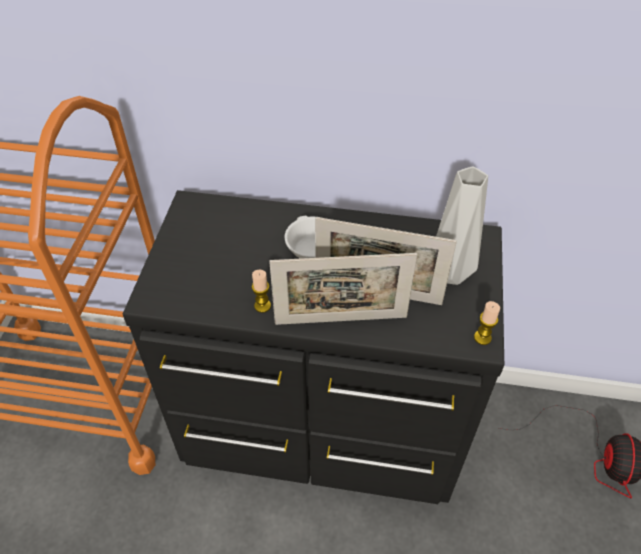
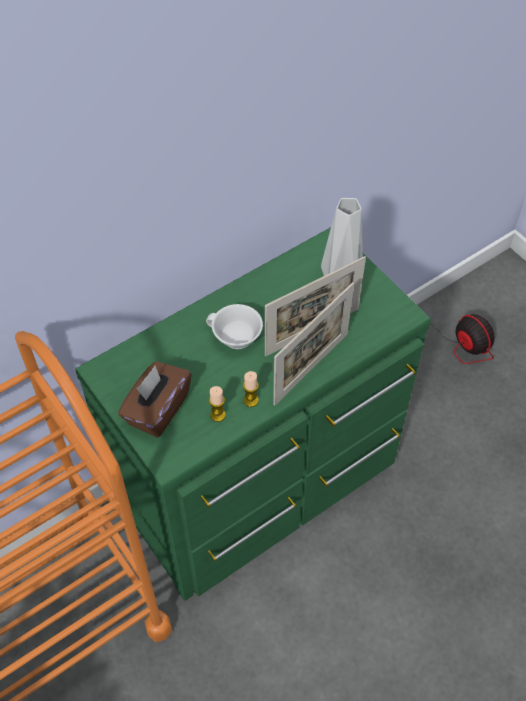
camera: 45 degrees left, 5 degrees up
black dresser [123,190,504,504] -> green dresser [75,227,431,601]
candle [474,301,500,345] -> candle moved to [209,386,226,422]
none -> brown tissue box [118,361,192,437]

